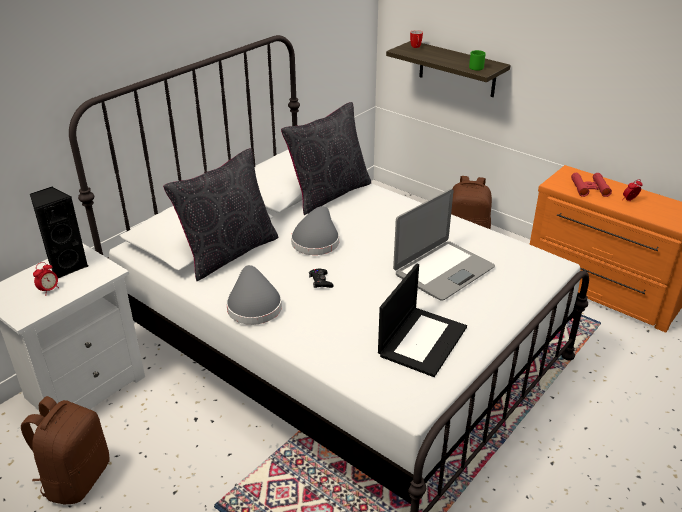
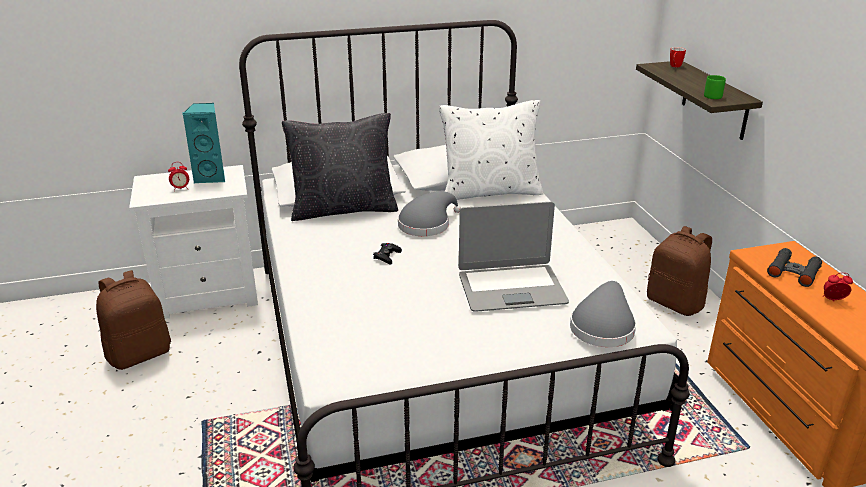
camera: 35 degrees right, 5 degrees down
black speaker [30,186,88,278] -> turquoise speaker [183,103,225,183]
grey hat [226,265,282,325] -> grey hat moved to [570,281,636,347]
black pillow [281,102,371,215] -> white pillow [439,100,543,200]
laptop [378,263,467,377] -> none
red binoculars [571,173,612,197] -> black binoculars [767,248,822,287]

